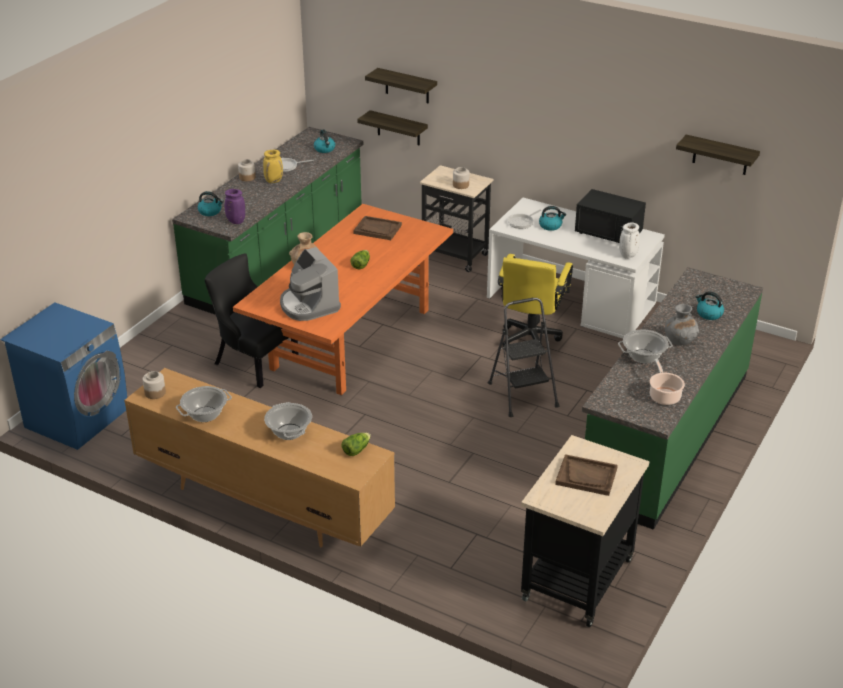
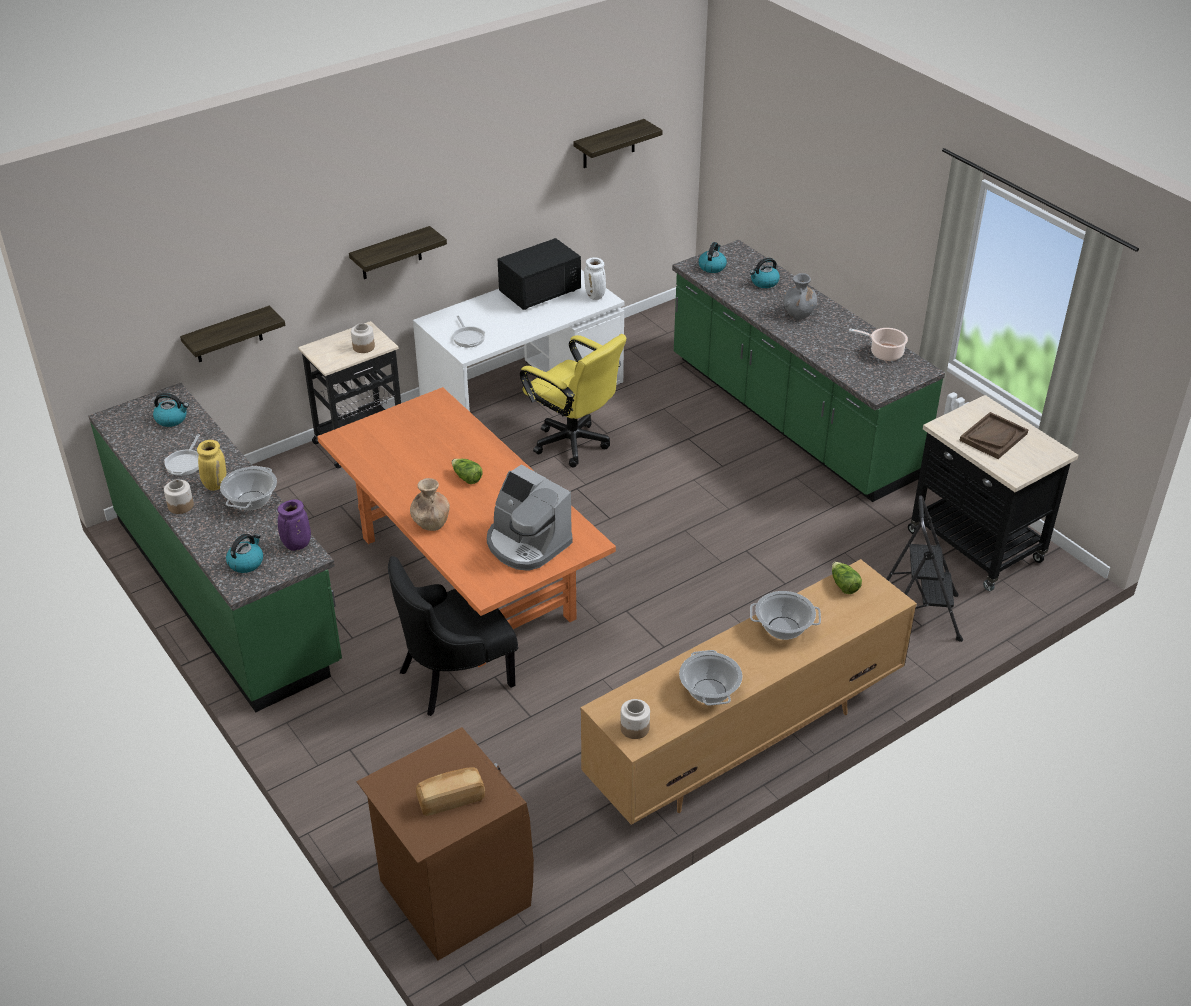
camera: 65 degrees left, 5 degrees up
blue washing machine [0,302,127,450] -> brown washing machine [356,727,534,961]
coffee machine [280,247,341,321] -> coffee machine turned 45 degrees clockwise [487,465,573,571]
brown tray [353,216,402,240] -> none
shelf [365,68,437,103] -> shelf moved to [349,226,447,279]
black step ladder [488,298,560,417] -> black step ladder moved to [886,496,963,642]
kettle [539,206,566,231] -> kettle moved to [698,242,727,273]
cooking pot [618,329,673,364] -> cooking pot moved to [220,466,277,511]
none -> bread [416,767,485,816]

